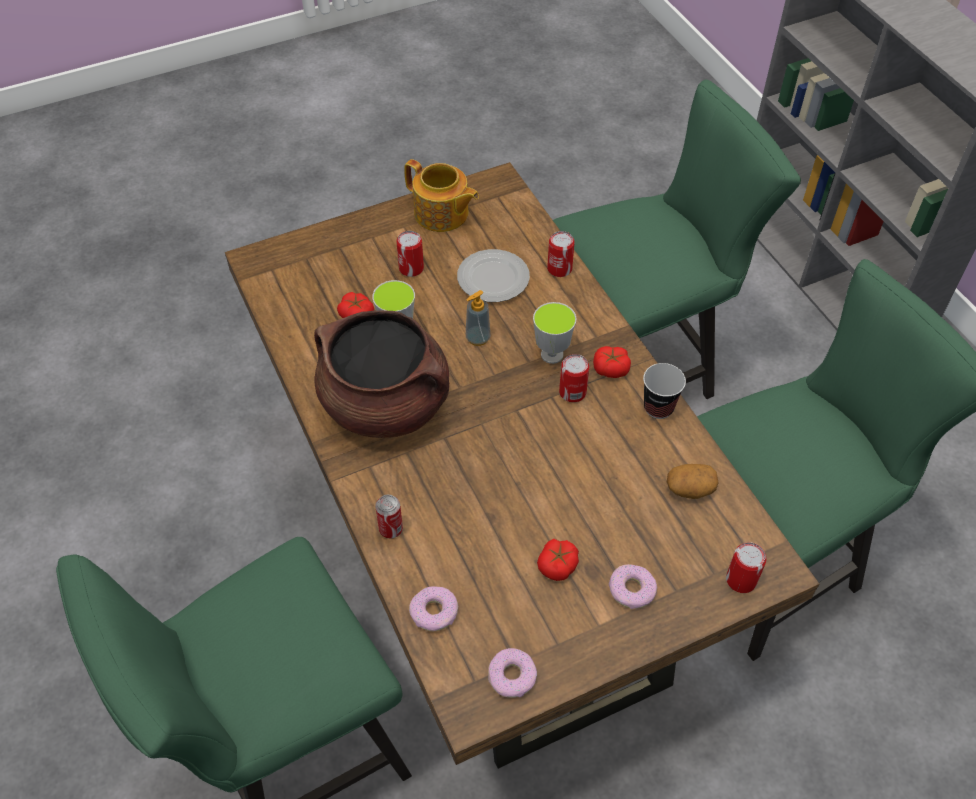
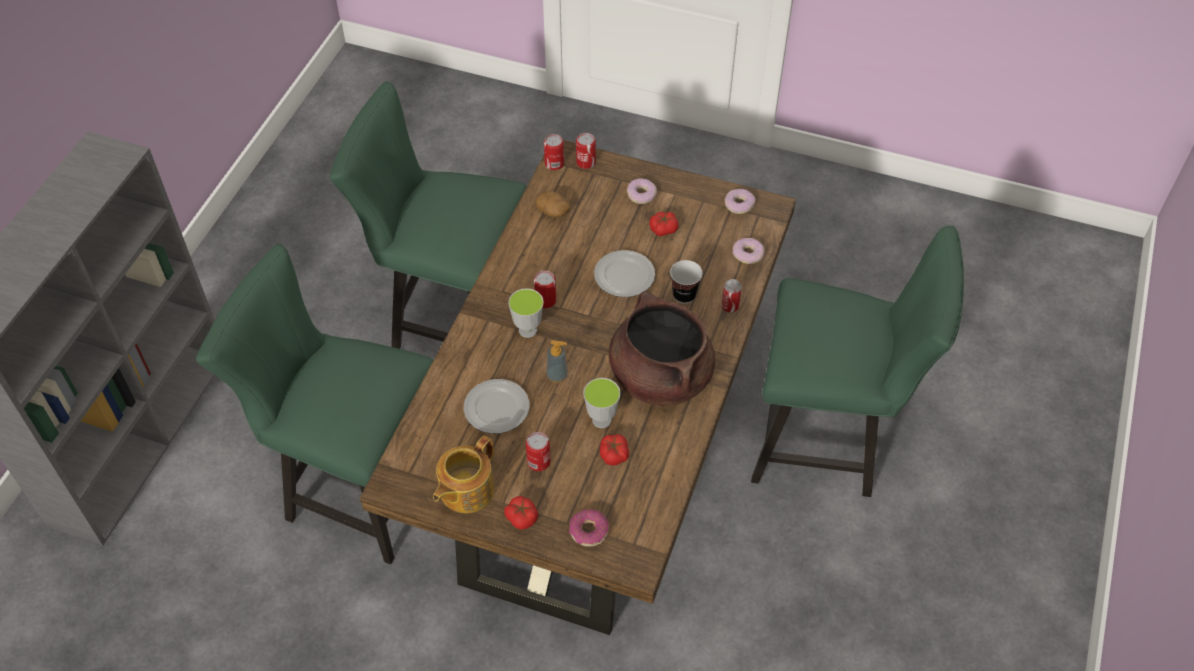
camera: 135 degrees left, 0 degrees up
teapot [404,159,479,232] -> teapot turned 135 degrees counterclockwise [433,435,494,513]
can [547,231,575,277] -> can moved to [544,134,564,170]
tomato [593,346,631,378] -> tomato moved to [504,496,538,530]
cup [643,363,686,419] -> cup moved to [670,260,703,304]
none -> donut [569,509,609,547]
none -> plate [594,250,655,297]

